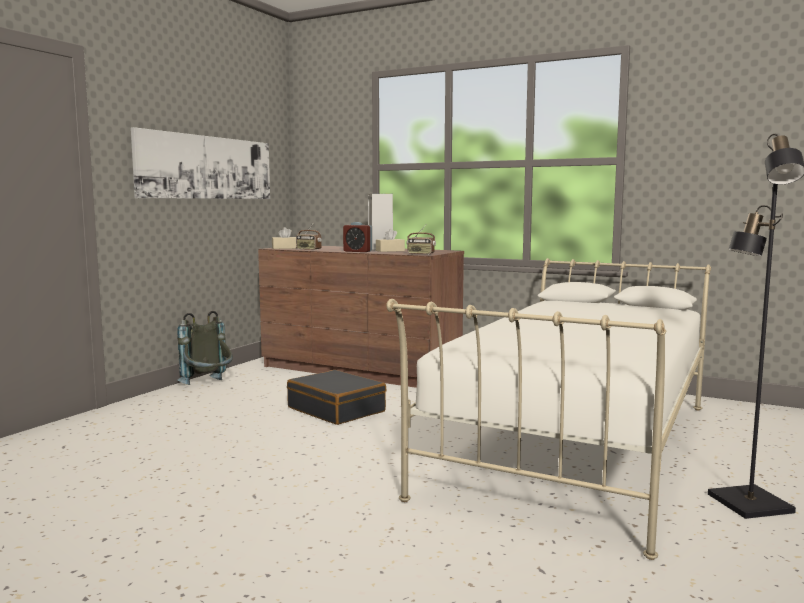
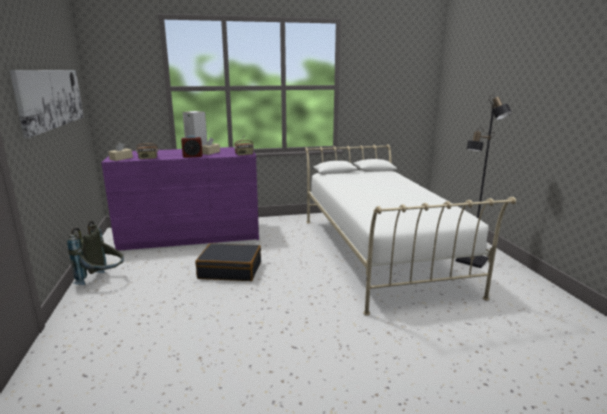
camera: 40 degrees left, 10 degrees up
brown dresser [258,246,464,388] -> purple dresser [101,147,259,251]

